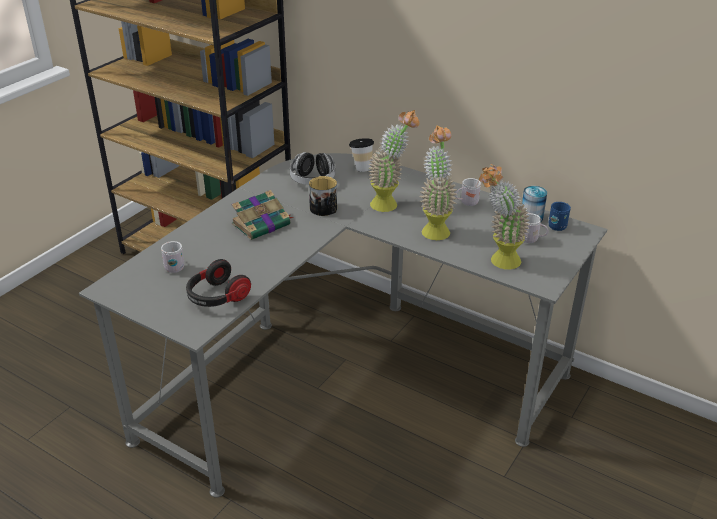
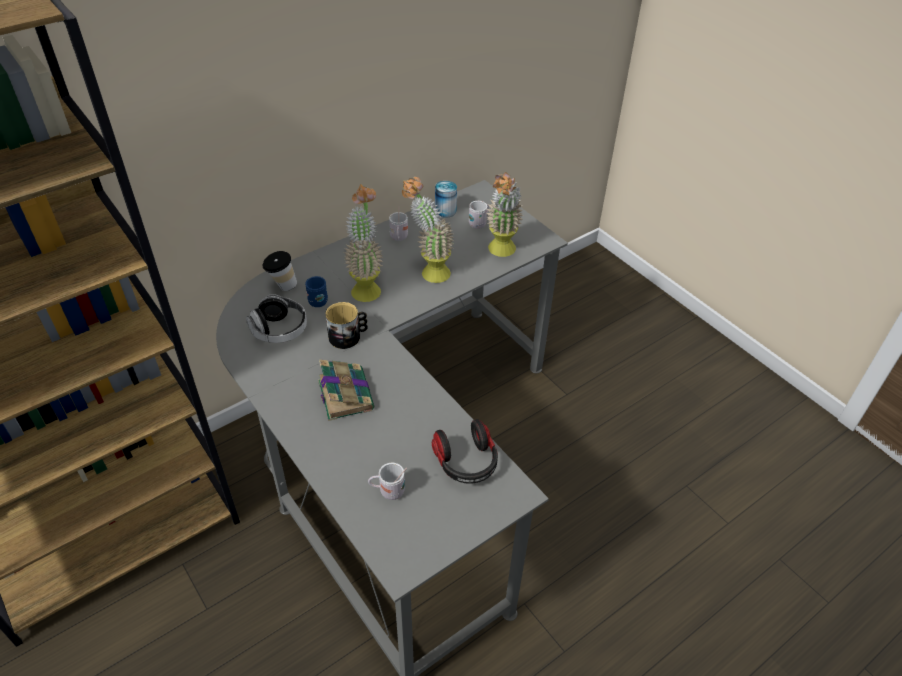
camera: 70 degrees left, 10 degrees up
blue mug [549,202,571,231] -> blue mug moved to [305,276,328,307]

